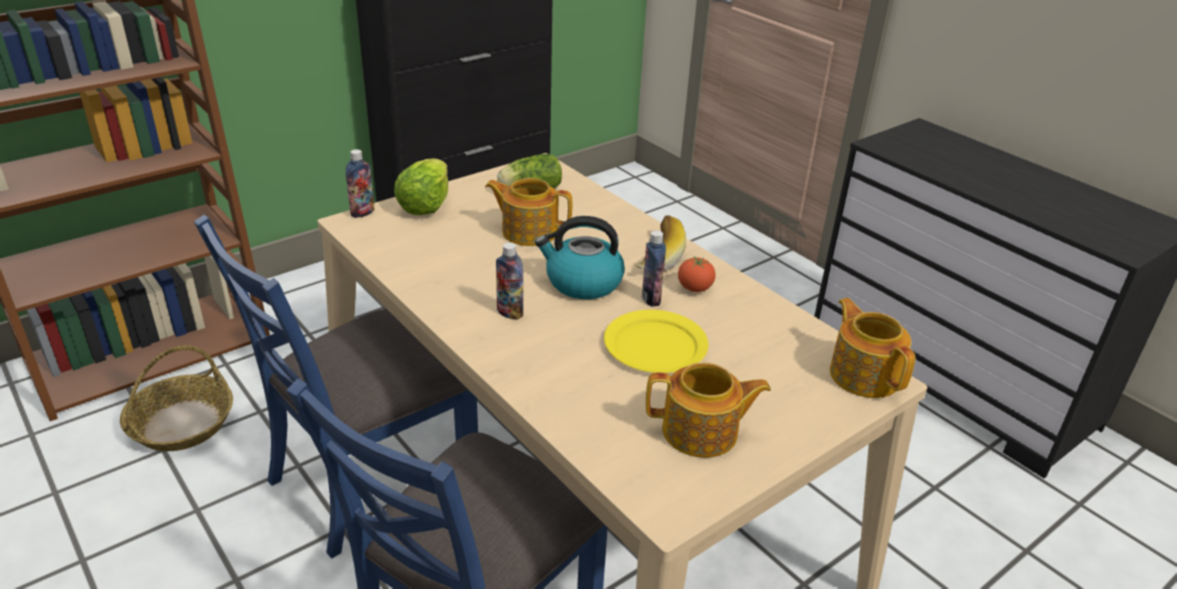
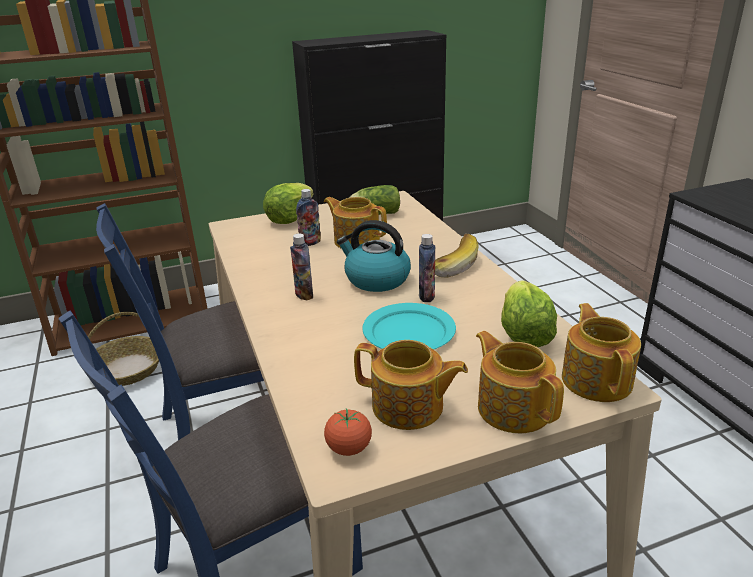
camera: 20 degrees right, 5 degrees down
bottle [346,149,374,218] -> bottle moved to [296,189,321,246]
yellow plate [604,310,709,373] -> turquoise plate [362,303,456,350]
tomato [678,256,716,292] -> tomato moved to [324,408,372,456]
none -> teapot [476,331,564,433]
none -> lettuce [501,280,557,347]

